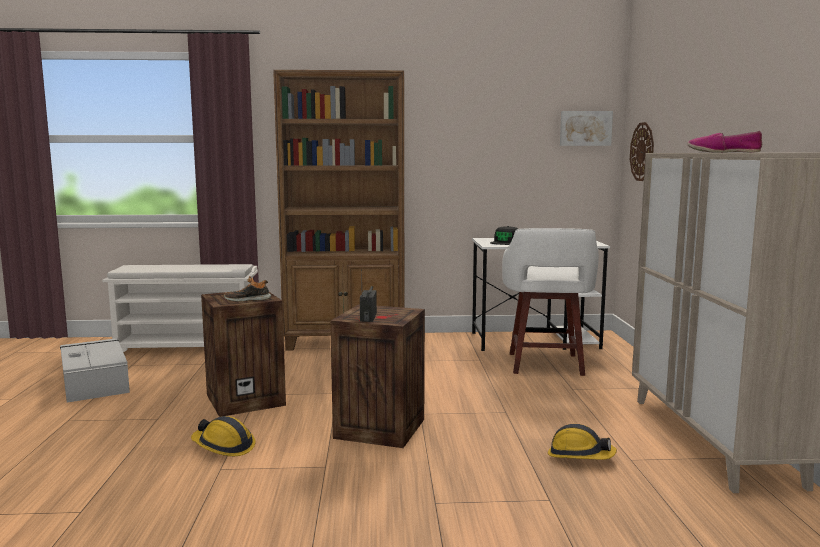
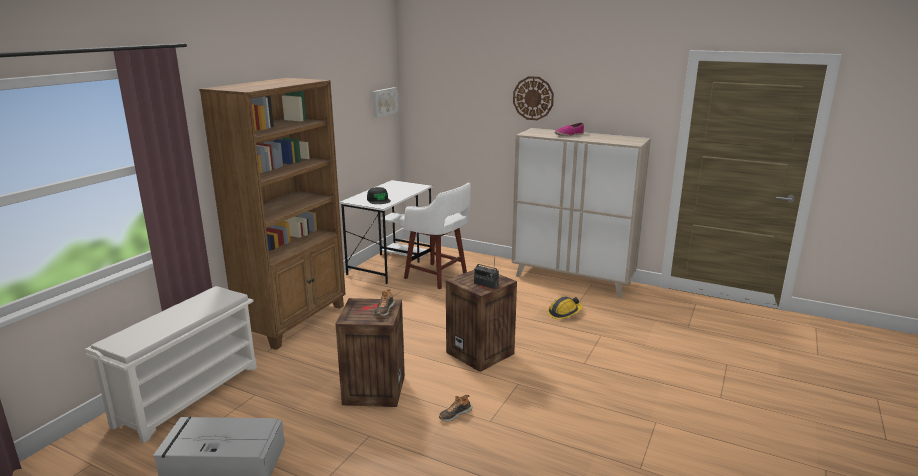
camera: 60 degrees left, 10 degrees up
hard hat [191,416,255,456] -> shoe [439,395,472,421]
wall clock [630,122,654,181] -> wall clock moved to [513,76,554,120]

